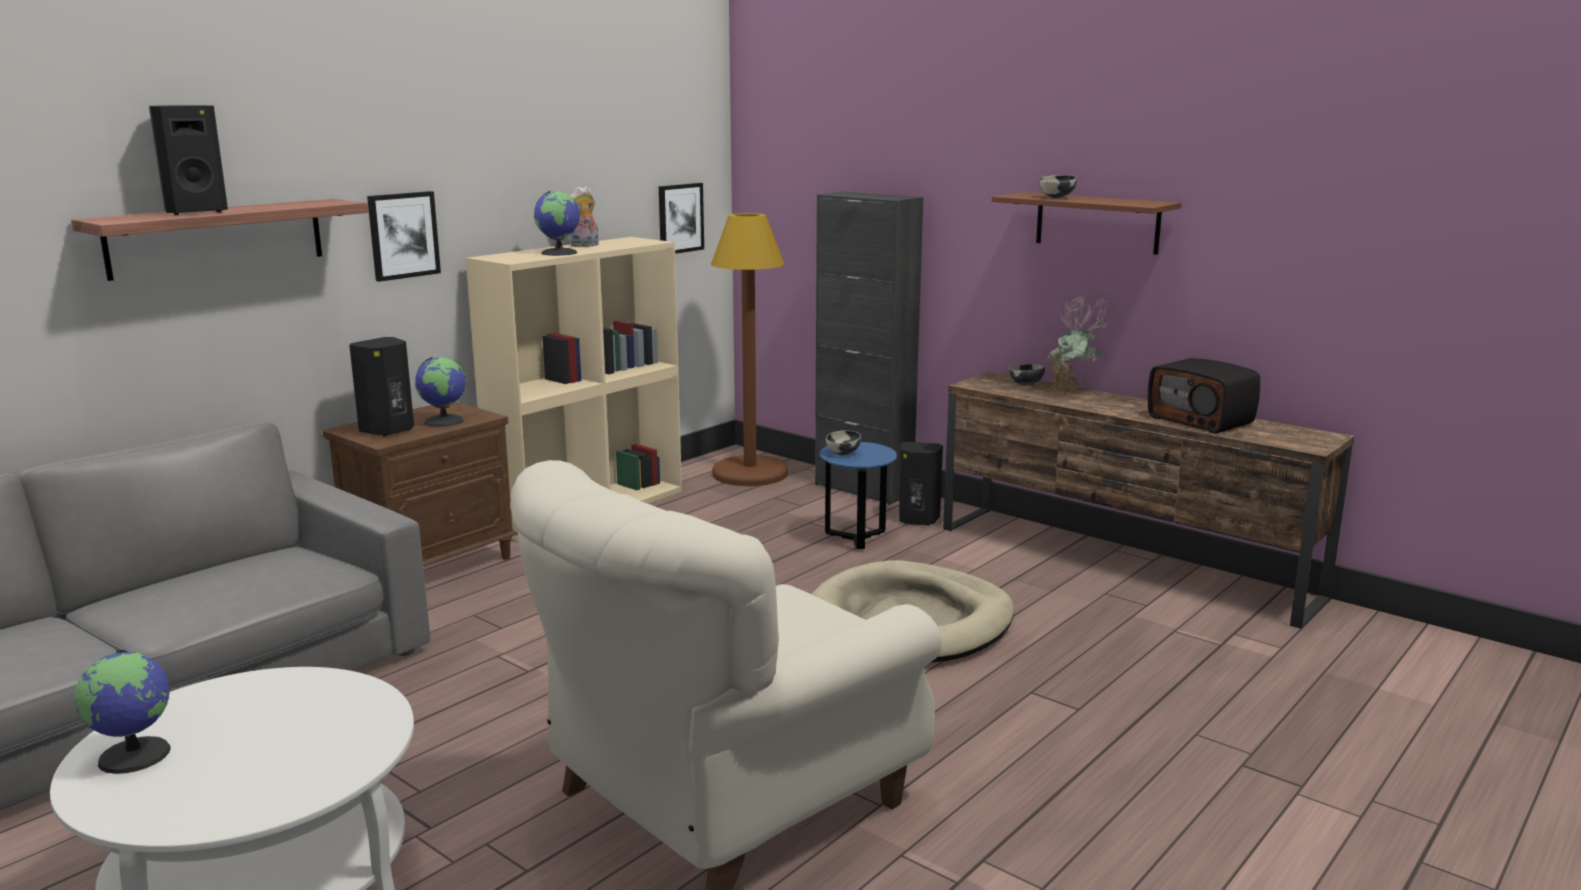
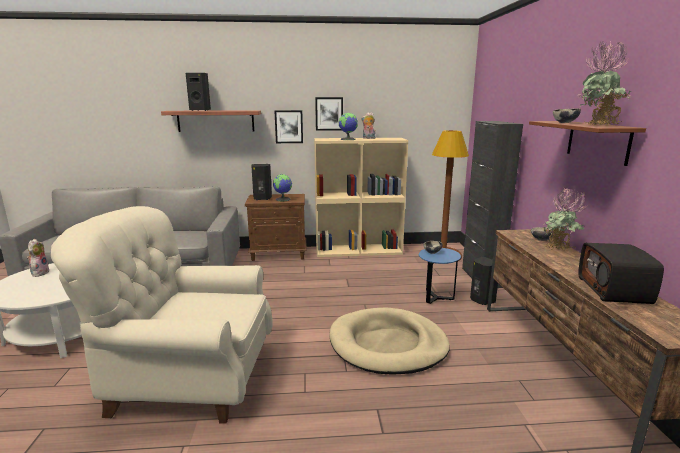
camera: 45 degrees right, 0 degrees up
globe [74,650,171,774] -> plush toy [27,239,50,277]
picture [659,183,704,254] -> picture moved to [315,97,343,131]
none -> potted plant [577,41,631,125]

